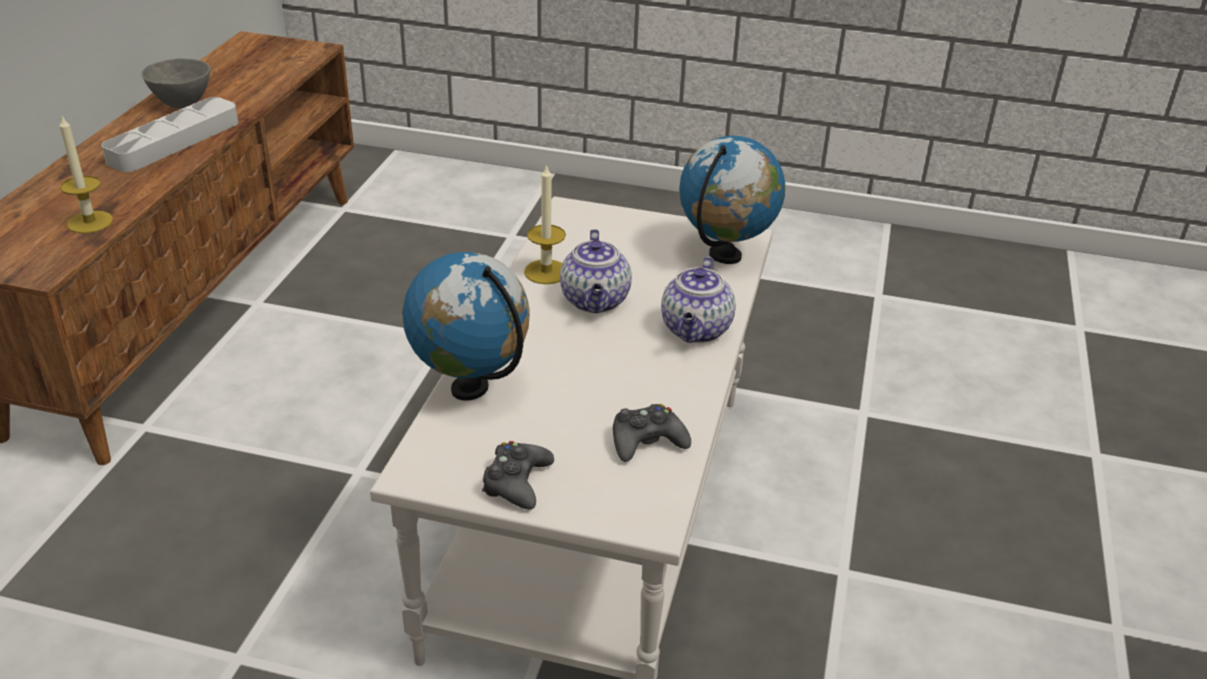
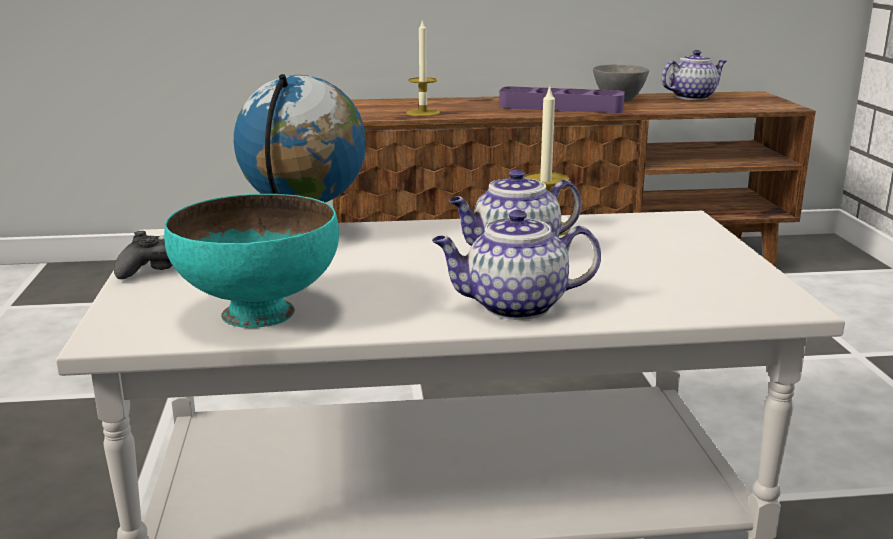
camera: 70 degrees right, 15 degrees down
grey tray [102,97,238,172] -> purple tray [499,86,625,113]
black game controller [613,404,691,462] -> turquoise bowl [164,194,339,328]
globe [679,136,785,264] -> none
none -> teapot [661,50,726,100]

